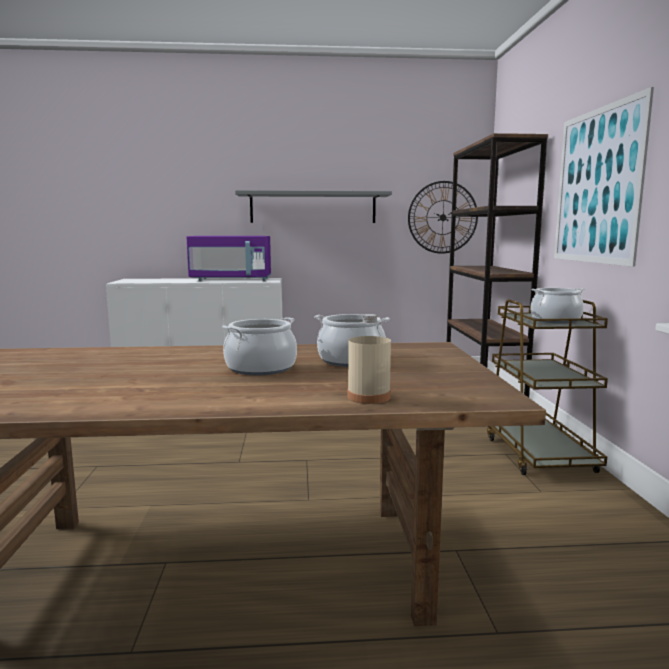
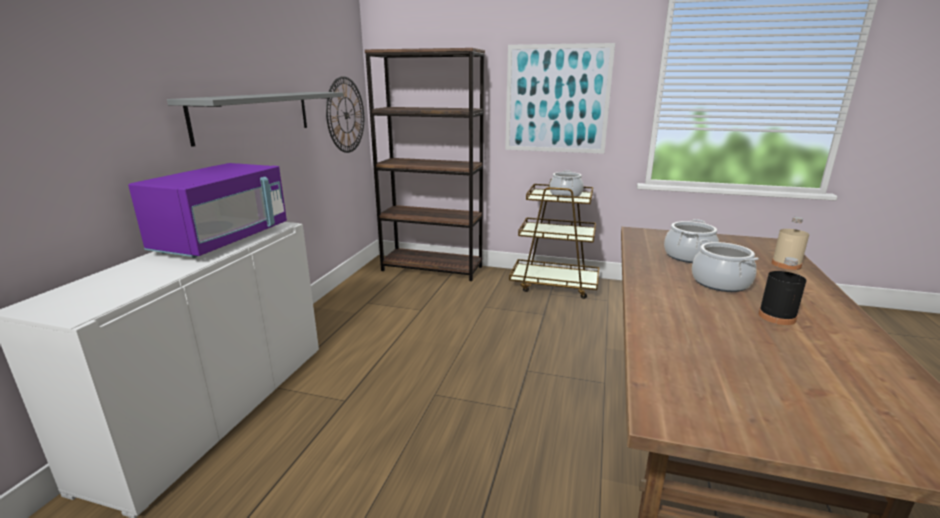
camera: 70 degrees left, 10 degrees up
none -> black bottle [758,257,807,325]

